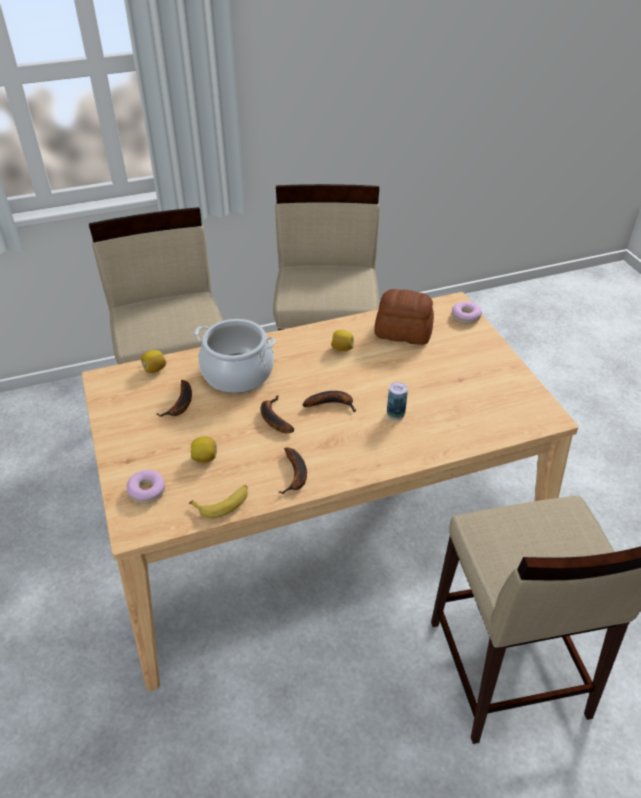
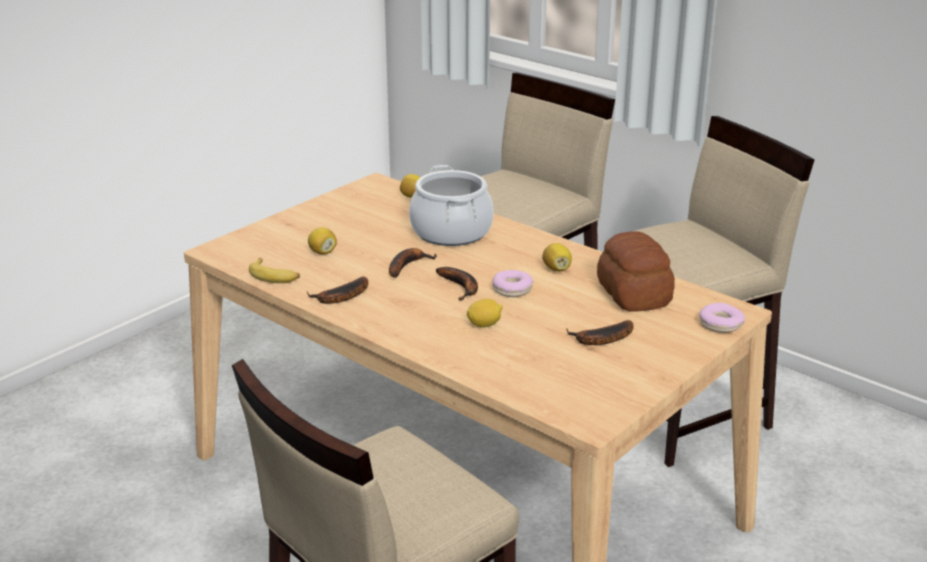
camera: 60 degrees right, 15 degrees down
donut [127,470,165,504] -> donut moved to [492,270,533,297]
banana [156,380,192,417] -> banana moved to [566,320,634,345]
can [387,382,408,420] -> lemon [467,299,503,328]

